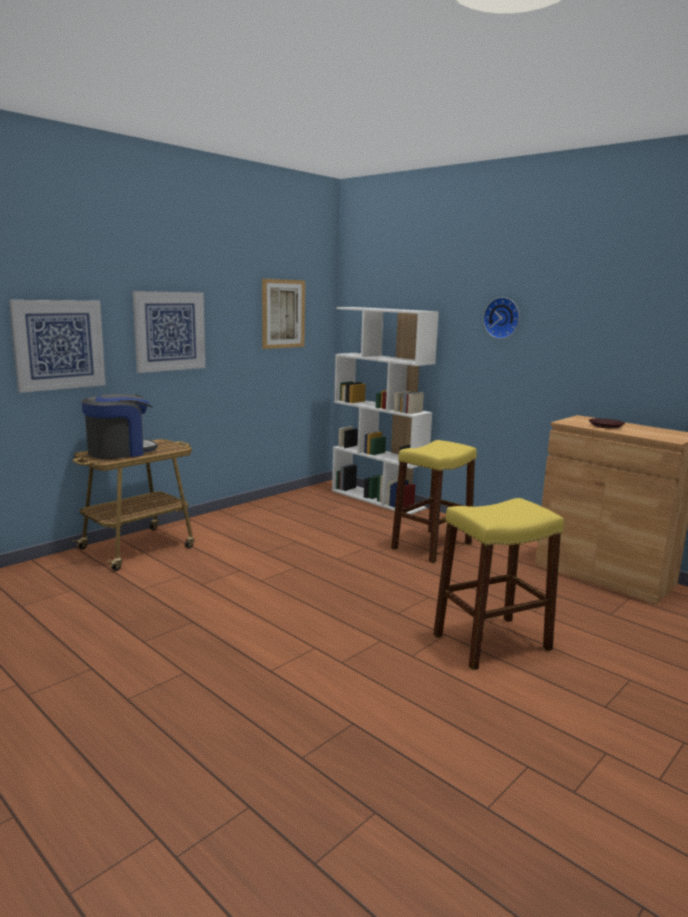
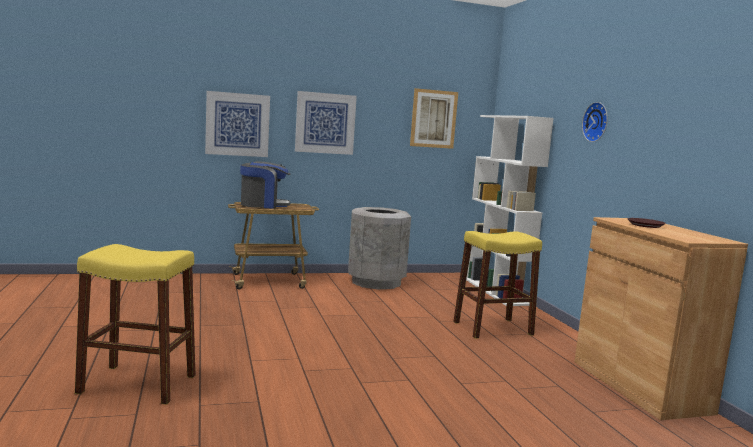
camera: 30 degrees right, 5 degrees down
yellow stool [433,498,564,670] -> yellow stool moved to [75,244,196,405]
none -> grey trash can [348,207,411,289]

